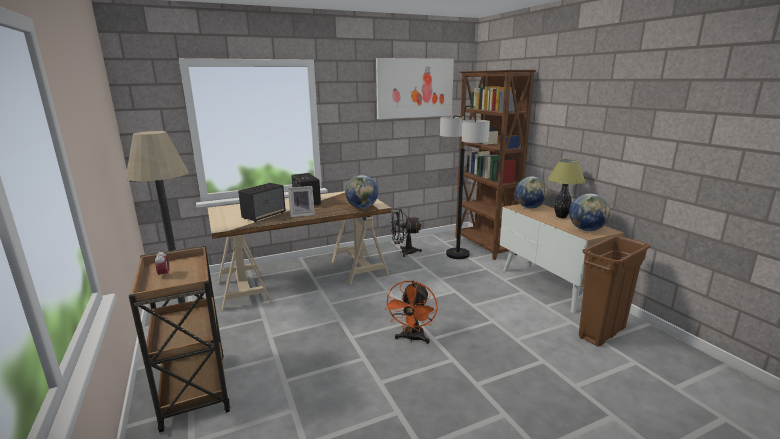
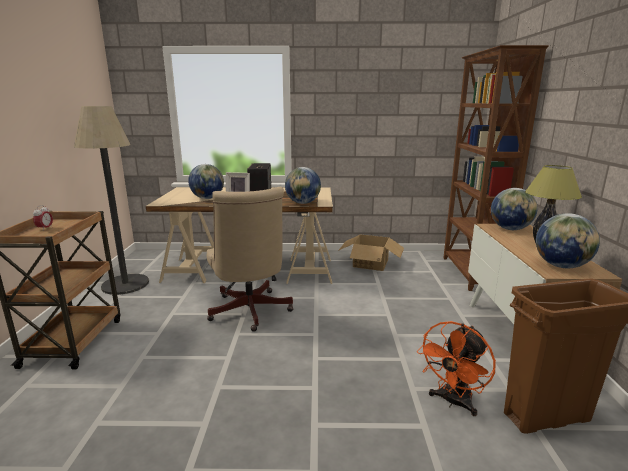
camera: 25 degrees right, 0 degrees up
speaker [238,183,286,222] -> globe [188,164,224,199]
picture [376,58,454,119] -> none
orange fan [384,280,438,344] -> orange fan moved to [417,321,496,416]
black fan [391,209,422,257] -> cardboard box [338,235,404,271]
floor lamp [440,106,490,259] -> none
none -> beige office chair [207,187,293,332]

